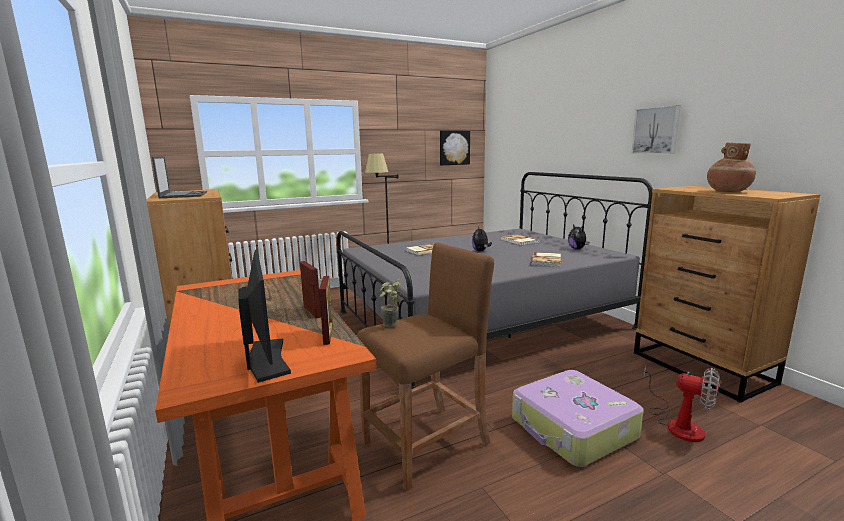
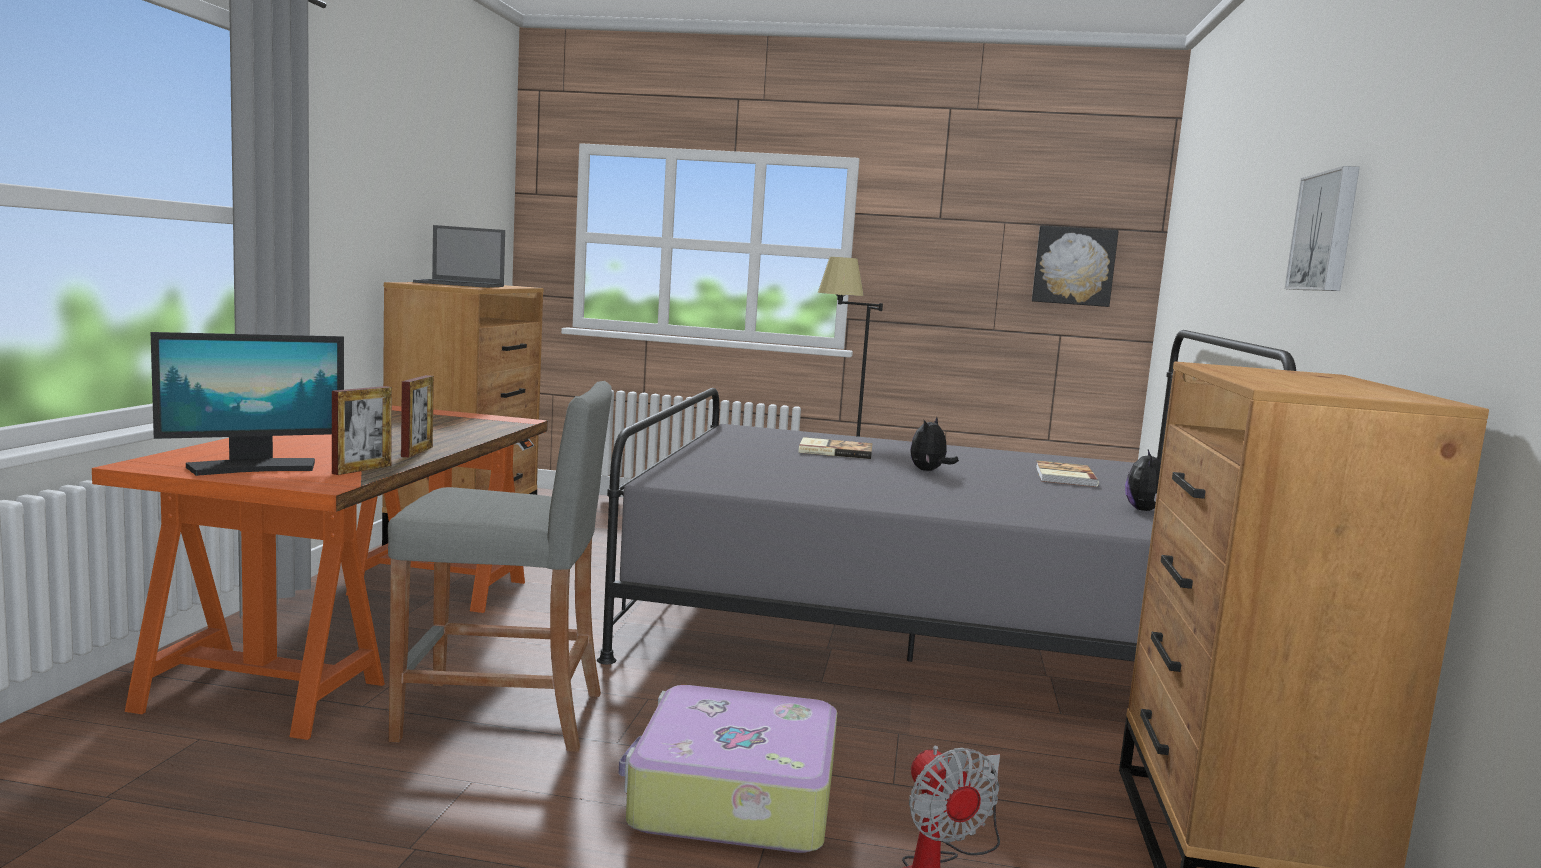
camera: 35 degrees right, 5 degrees down
laptop [152,156,207,198] -> laptop turned 75 degrees clockwise [413,225,505,288]
monitor [238,250,291,383] -> monitor turned 45 degrees clockwise [150,332,344,476]
brown stool [357,243,494,491] -> grey stool [388,381,612,752]
potted plant [380,277,402,328] -> none
book [531,252,561,267] -> none
brown vase [707,142,756,192] -> none

